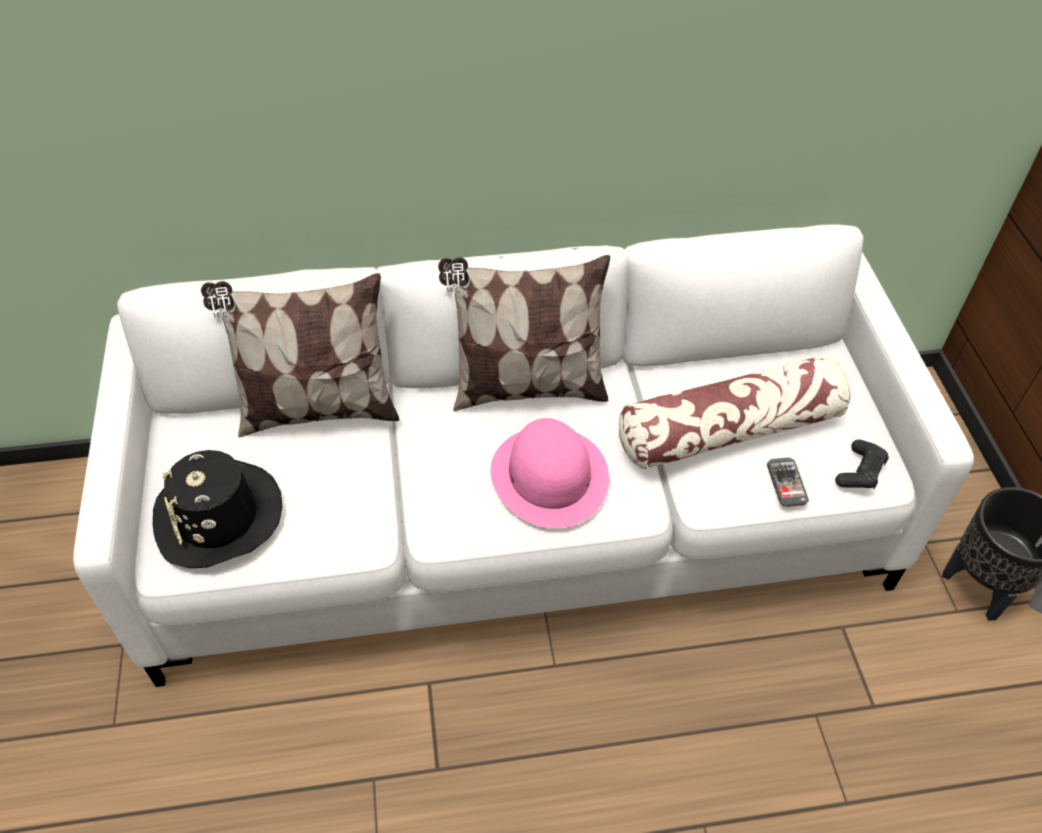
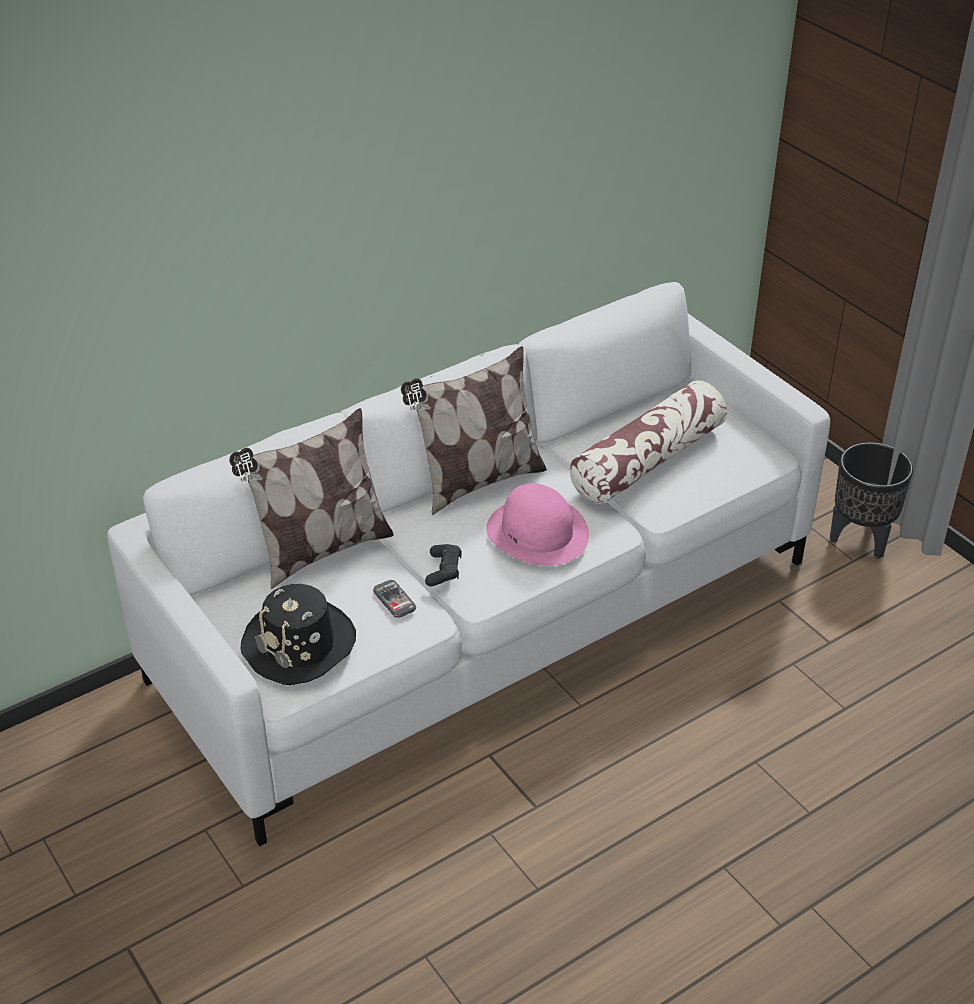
camera: 25 degrees left, 10 degrees down
phone [767,458,809,507] -> phone moved to [373,580,416,618]
black game controller [835,439,889,489] -> black game controller moved to [425,544,462,587]

